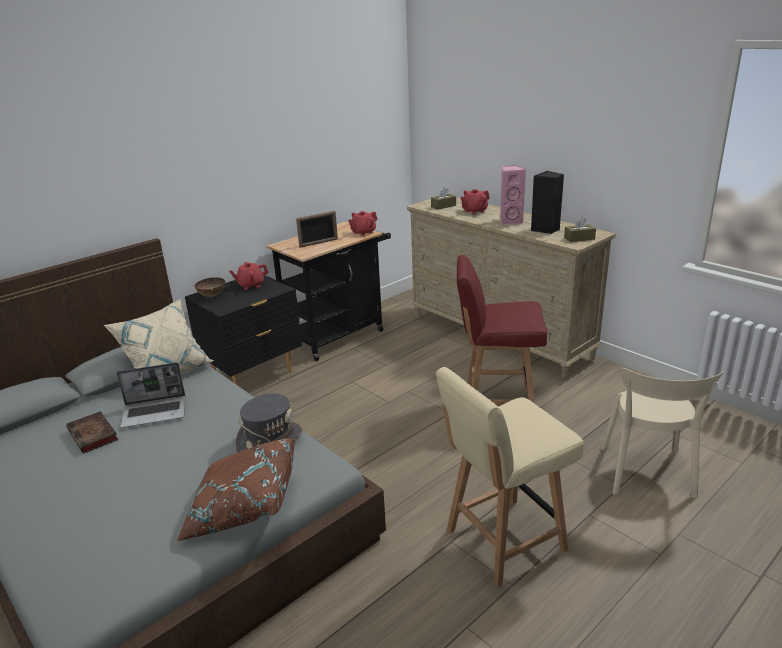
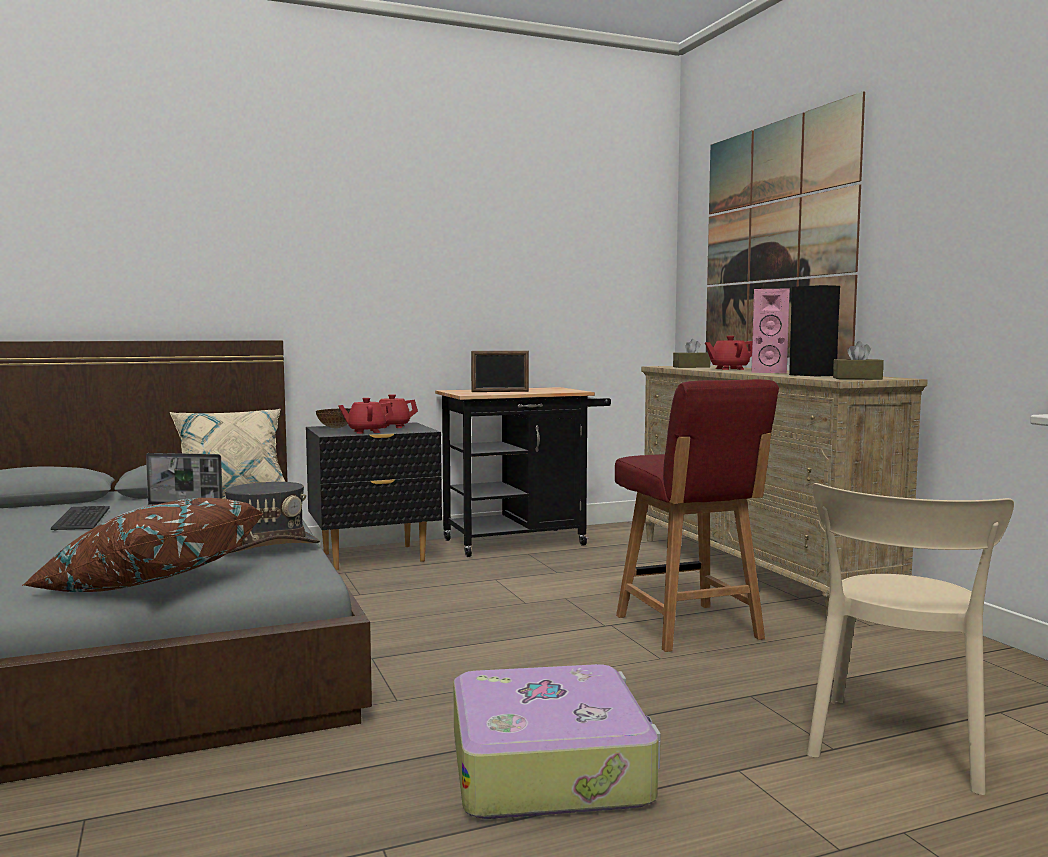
camera: 20 degrees right, 20 degrees down
book [66,411,118,454] -> keyboard [51,506,110,531]
red teapot [348,211,377,236] -> red teapot moved to [338,398,394,434]
beige chair [436,367,584,587] -> suitcase [453,664,661,819]
red chair [457,255,547,405] -> red chair turned 135 degrees counterclockwise [615,379,779,652]
none -> picture [706,91,865,359]

